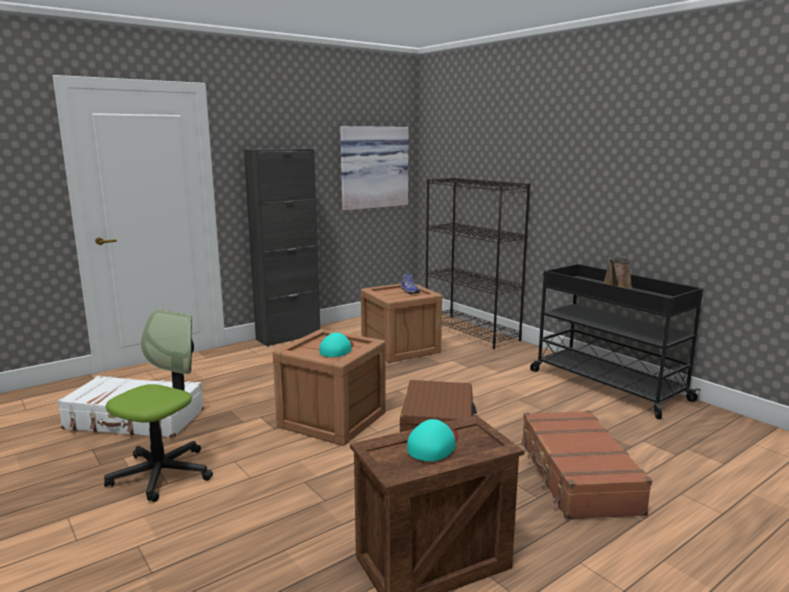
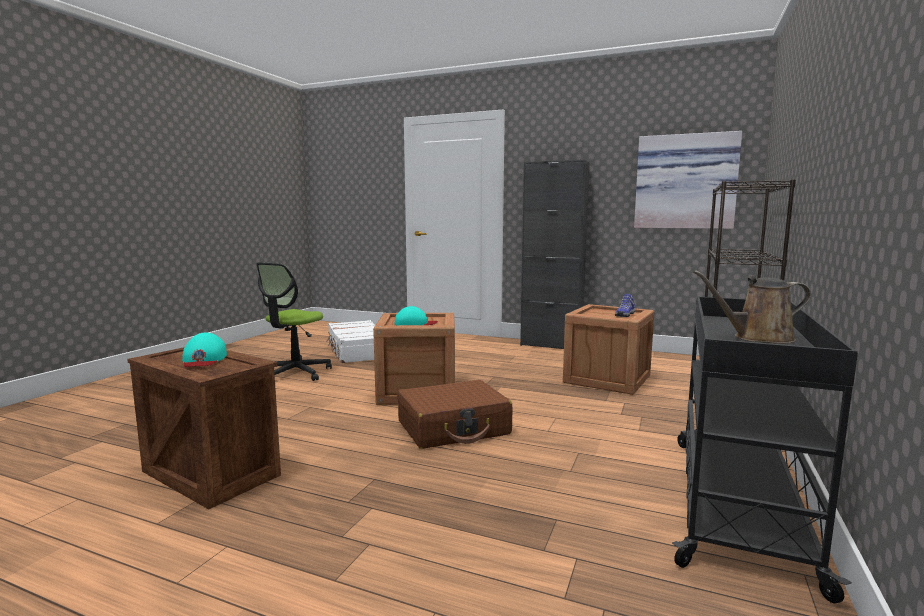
camera: 60 degrees right, 5 degrees down
office chair [104,309,213,502] -> office chair turned 120 degrees clockwise [256,262,332,381]
turquoise cap [407,419,458,461] -> turquoise cap turned 75 degrees clockwise [182,332,227,367]
brown suitcase [521,410,652,520] -> none

